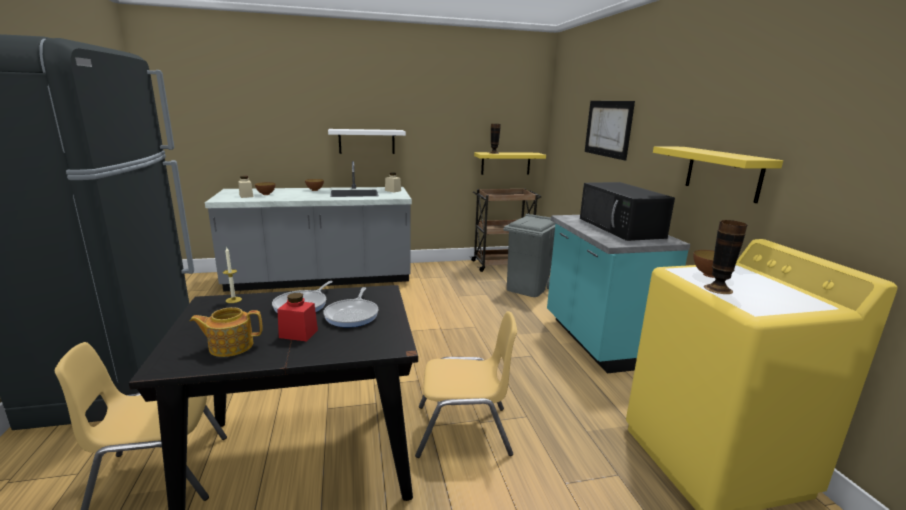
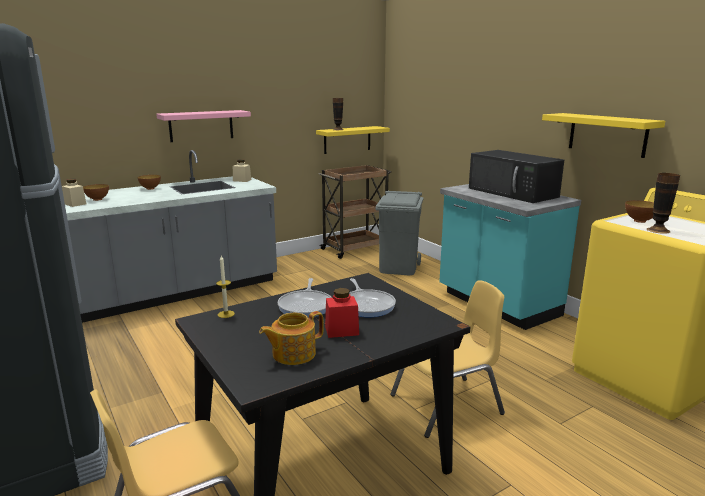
camera: 20 degrees left, 0 degrees up
white shelf [328,129,406,154] -> pink shelf [156,110,251,142]
picture [585,101,635,161] -> none

